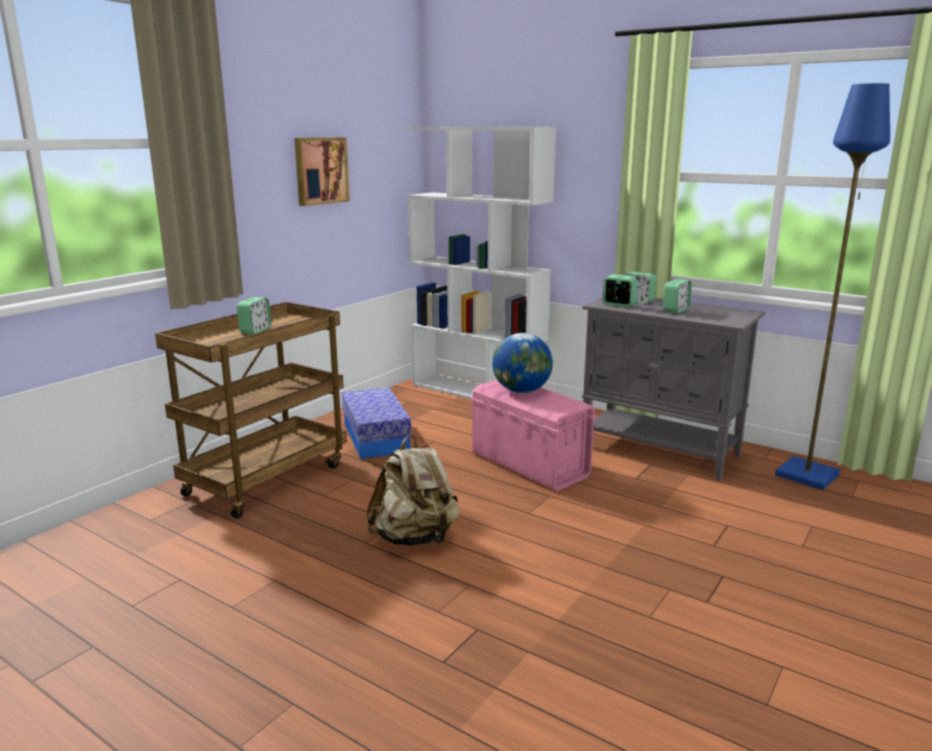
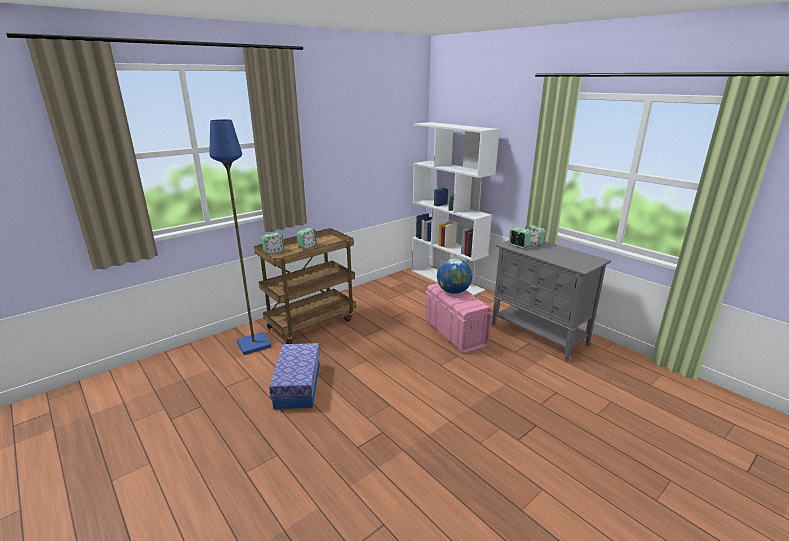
camera: 15 degrees right, 5 degrees up
picture [294,137,350,206] -> none
storage box [342,387,411,459] -> storage box moved to [269,343,320,409]
beige backpack [367,435,460,546] -> none
alarm clock [663,279,692,314] -> alarm clock moved to [261,233,284,254]
blue floor lamp [775,83,890,490] -> blue floor lamp moved to [209,119,271,355]

